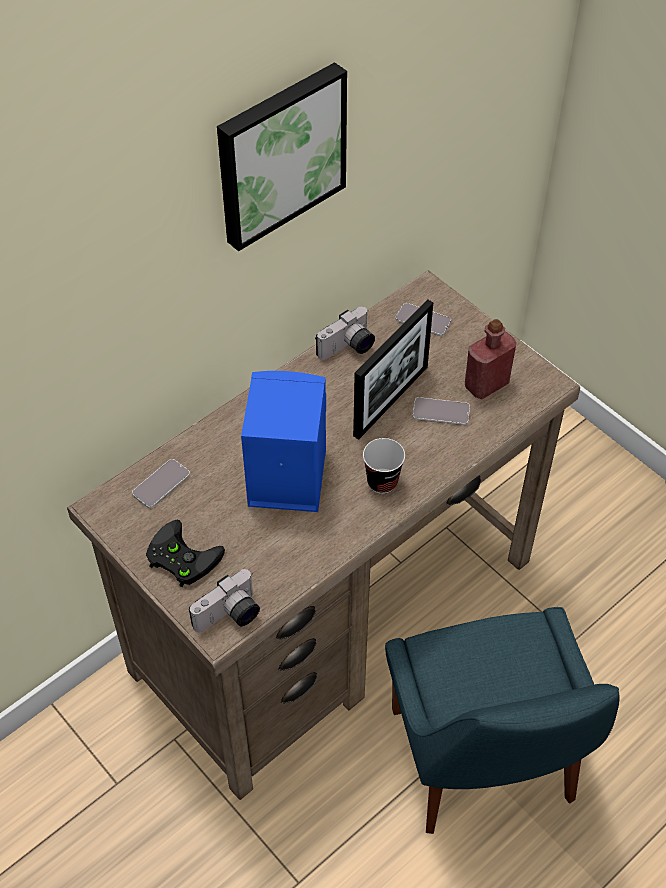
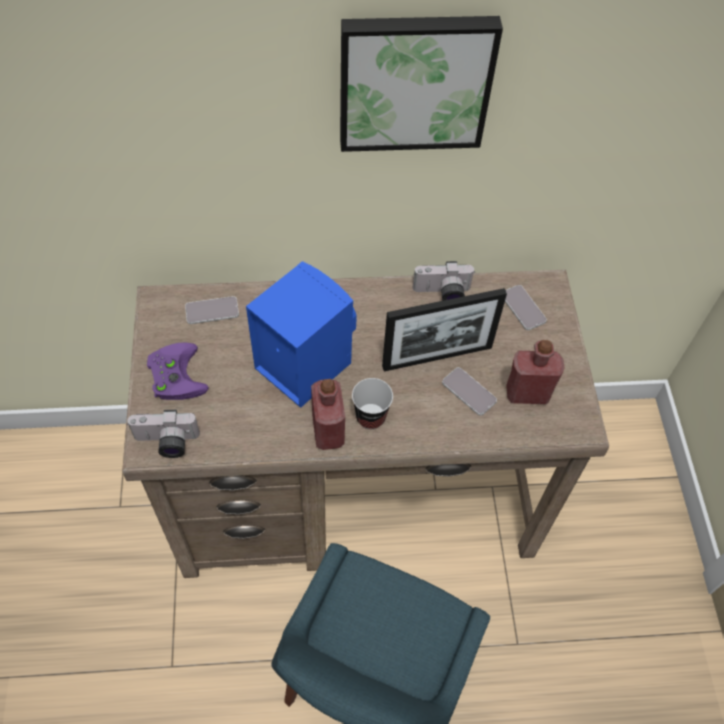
camera: 35 degrees right, 5 degrees up
black game controller [146,520,225,587] -> purple game controller [147,342,209,400]
none -> red bottle [311,379,345,450]

